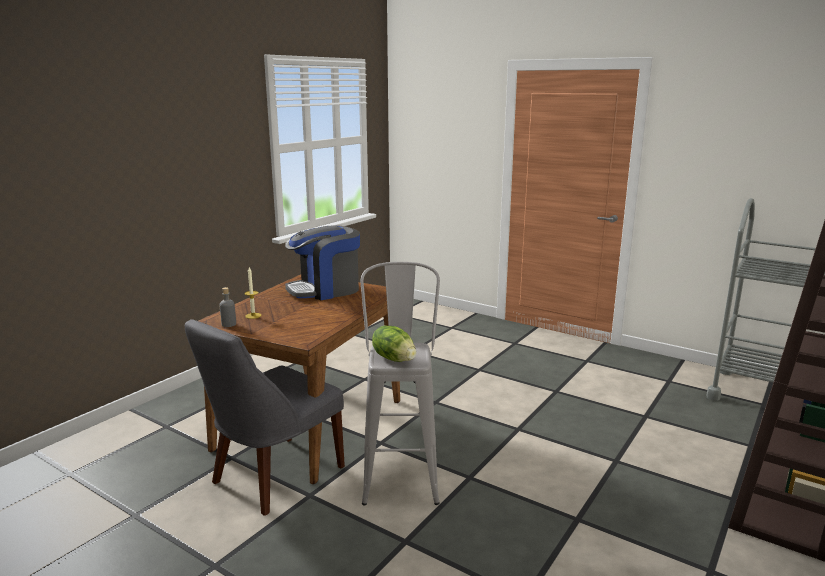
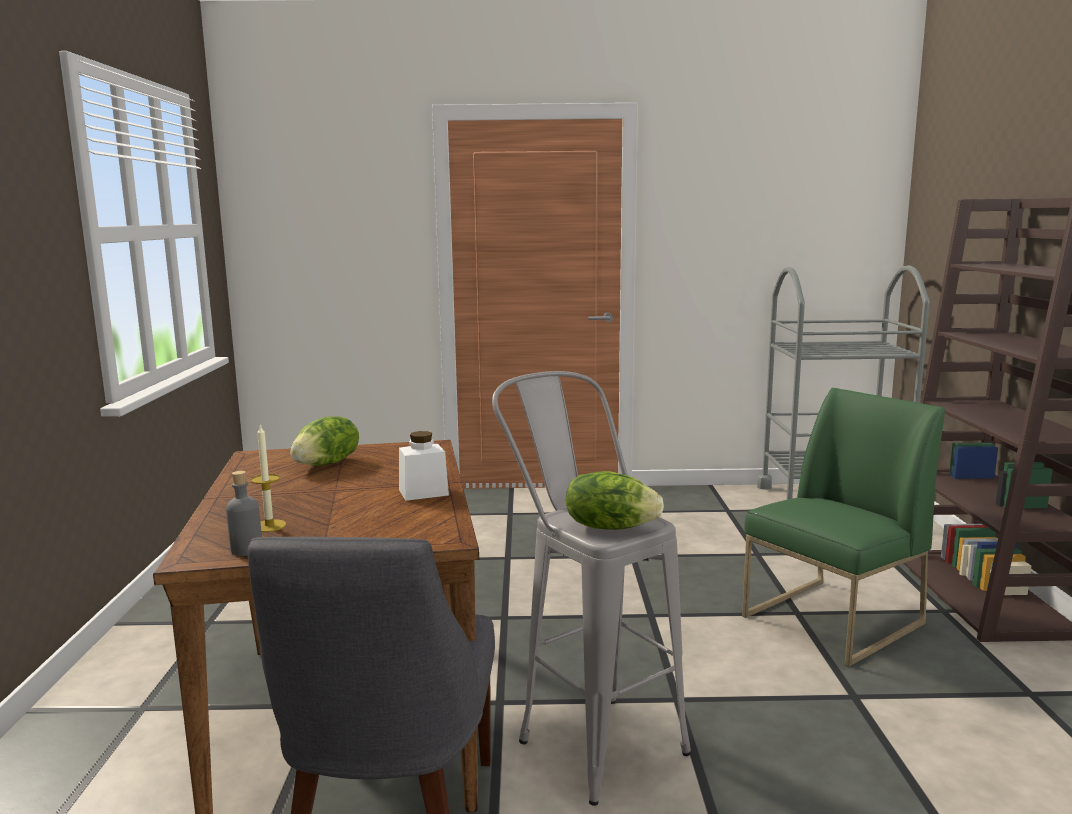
camera: 35 degrees left, 5 degrees down
coffee machine [285,225,360,300] -> lettuce [290,416,359,466]
none -> white jar [399,431,449,501]
none -> green chair [742,388,945,667]

